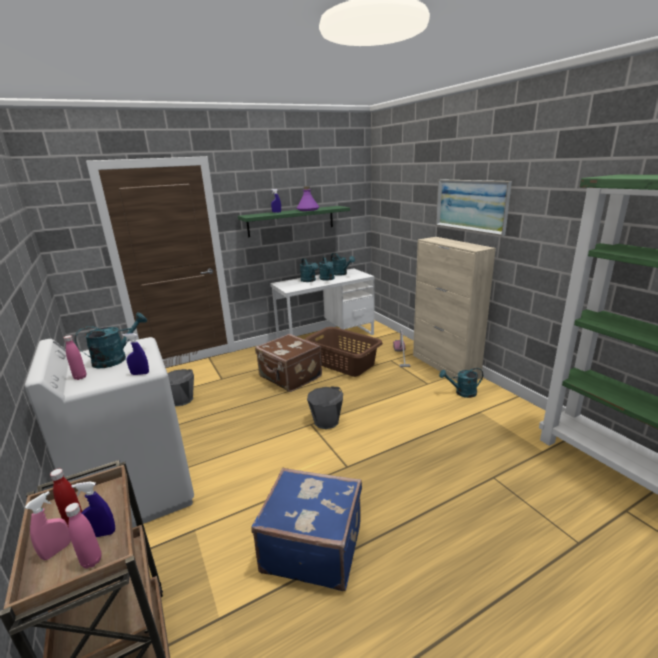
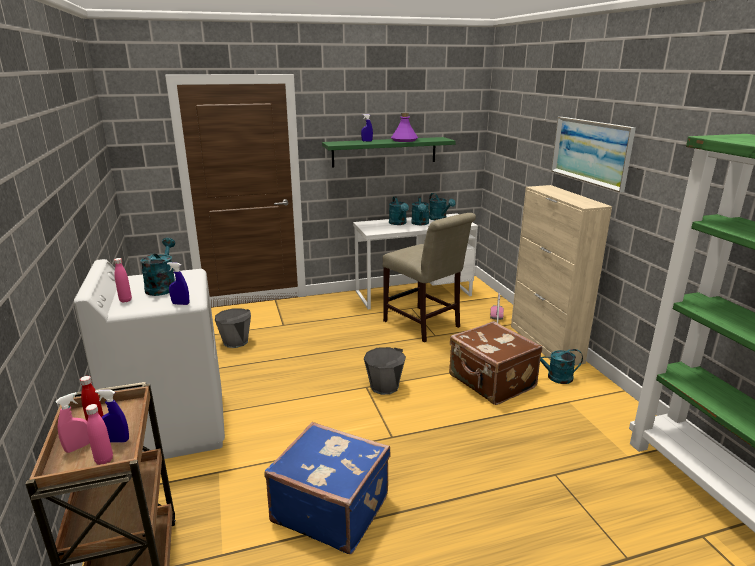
camera: 10 degrees right, 0 degrees up
turquoise watering can [75,313,147,368] -> turquoise watering can turned 60 degrees counterclockwise [140,238,175,296]
brown suitcase [255,334,322,392] -> brown suitcase moved to [449,321,542,405]
brown laundry basket [305,327,383,377] -> beige chair [382,213,476,342]

